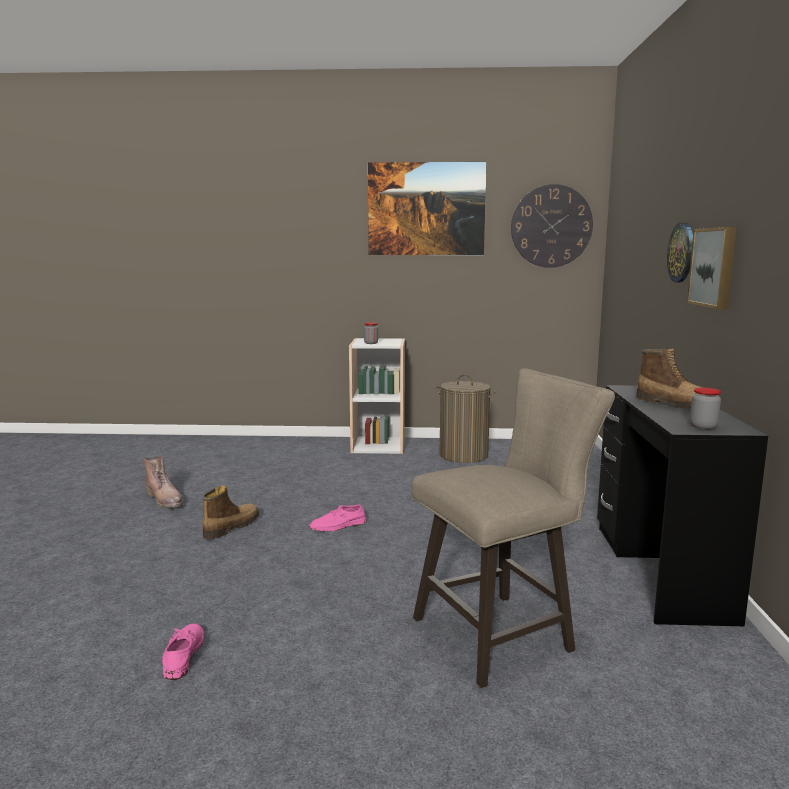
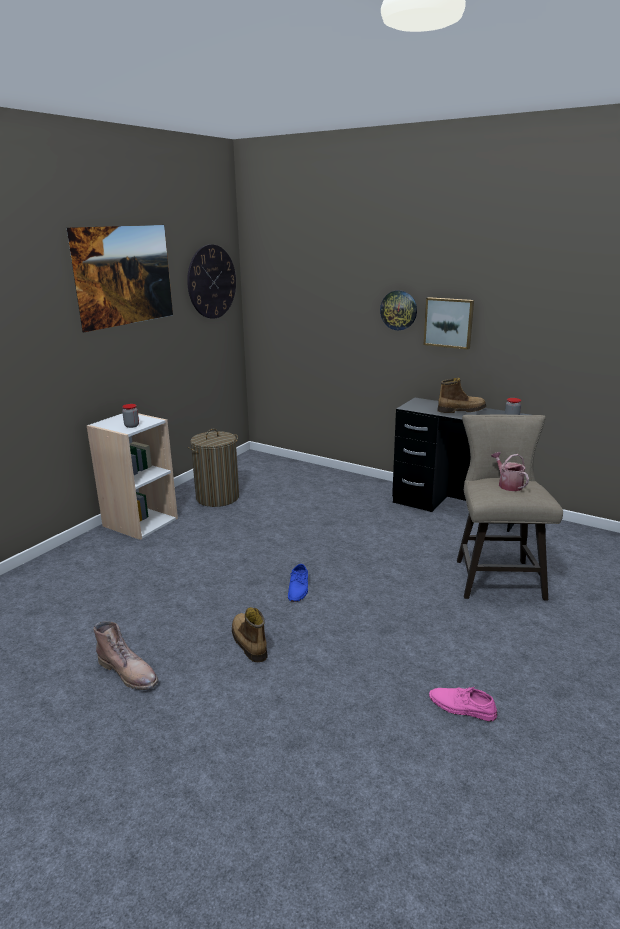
camera: 60 degrees left, 10 degrees up
brown boot [144,455,184,508] -> brown boot turned 45 degrees clockwise [93,621,158,690]
pink shoe [309,504,366,531] -> blue shoe [288,564,308,602]
none -> watering can [491,452,529,491]

